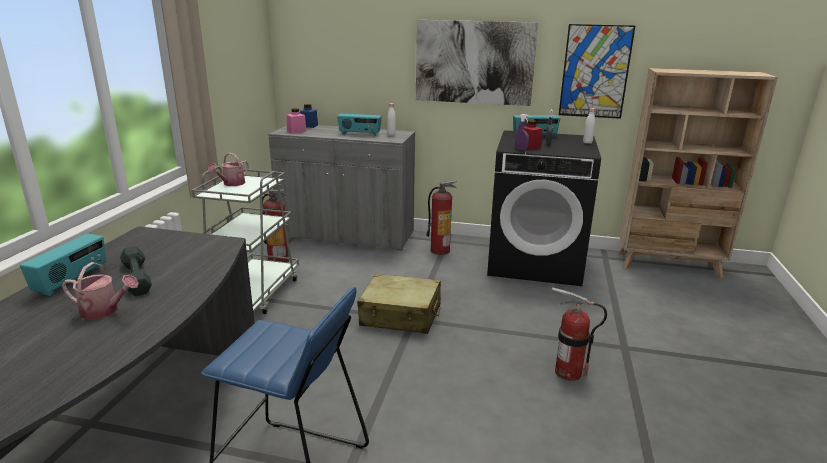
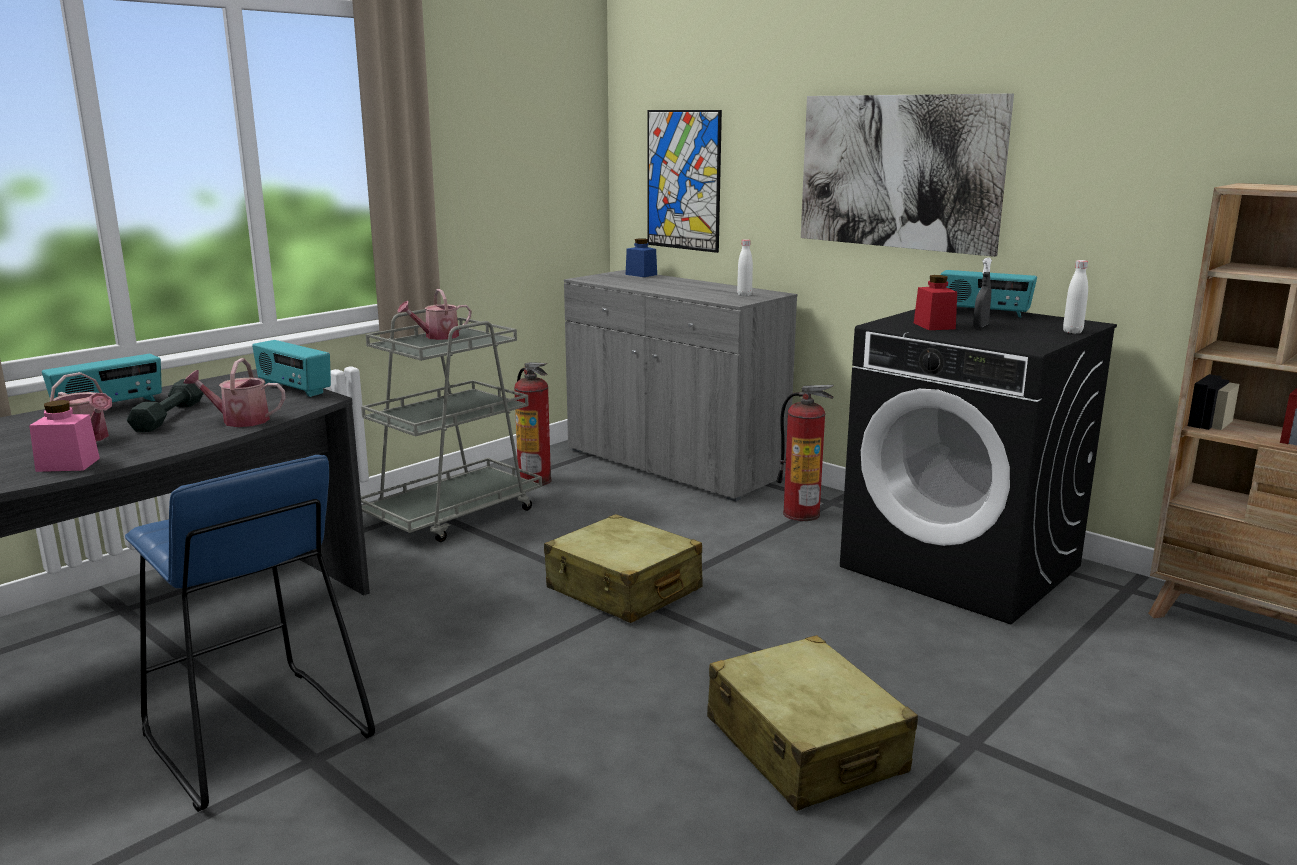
camera: 30 degrees right, 5 degrees down
pink jar [287,108,307,133] -> pink jar moved to [29,400,100,472]
radio [337,114,382,136] -> radio moved to [252,340,331,397]
purple spray bottle [515,114,530,151] -> none
fire extinguisher [552,287,607,381] -> beige suitcase [707,635,918,811]
picture [559,24,635,119] -> picture moved to [647,110,722,253]
none -> watering can [183,358,285,427]

